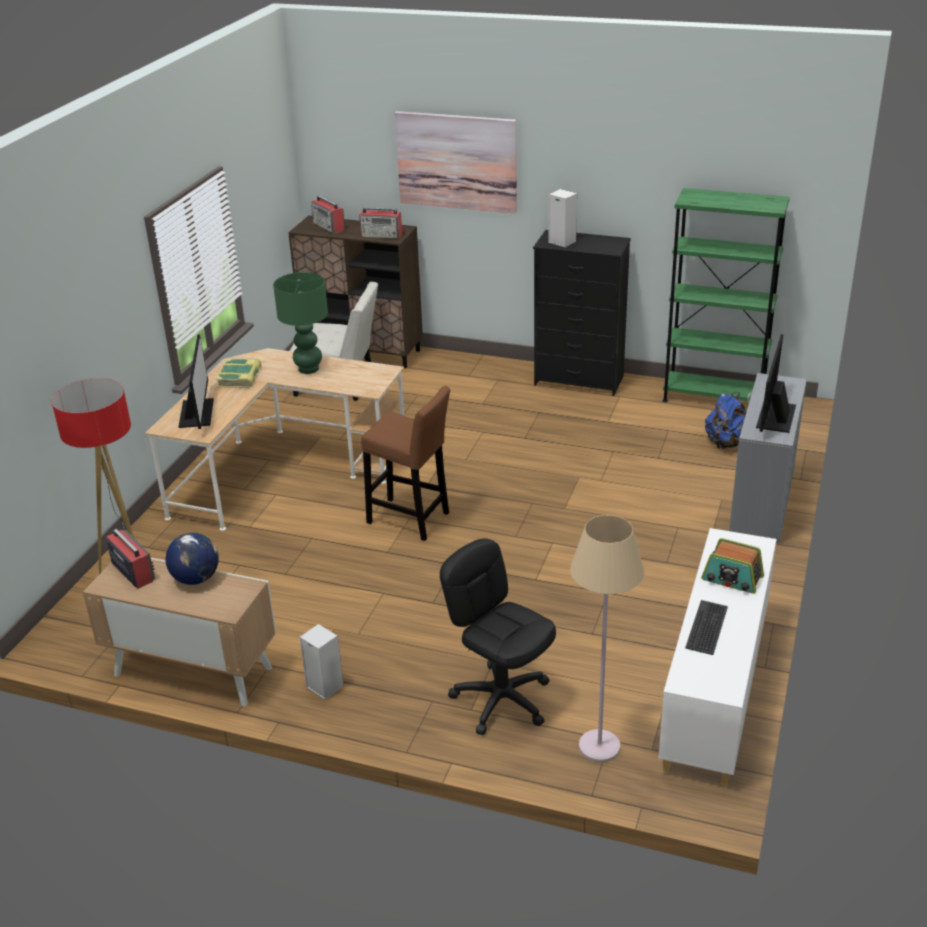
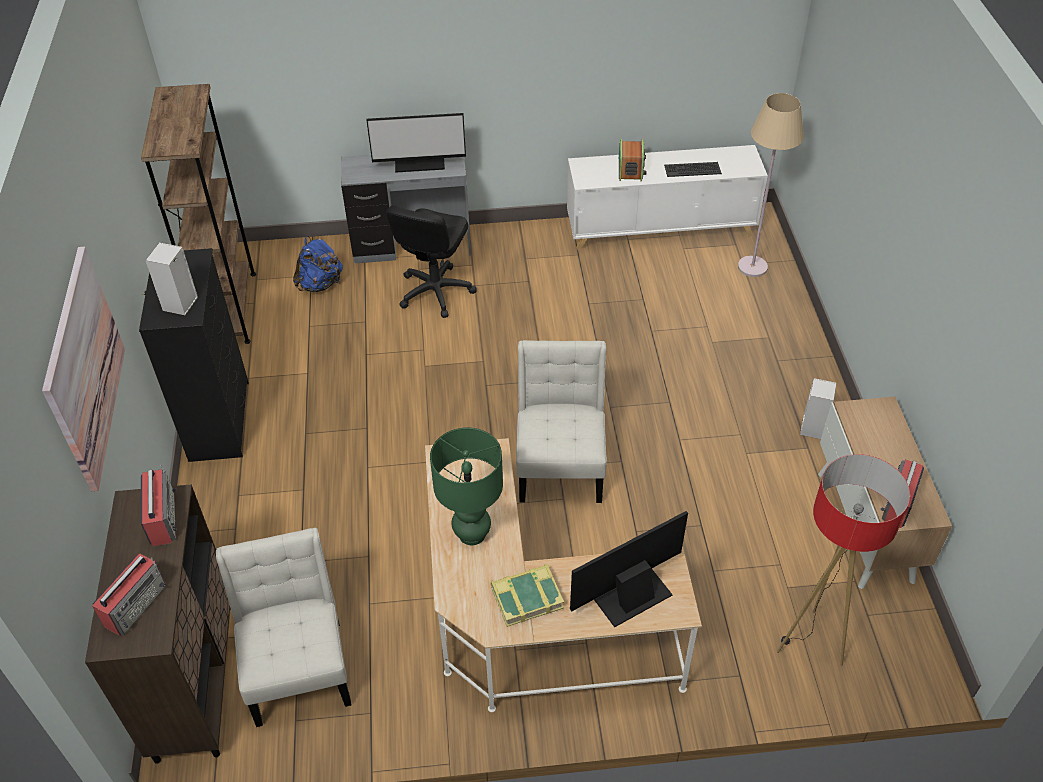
camera: 115 degrees left, 15 degrees up
globe [165,533,219,585] -> none
brown stool [361,386,450,541] -> white chair [516,340,607,503]
black office chair [440,538,556,735] -> black office chair moved to [386,205,476,318]
green bookcase [662,188,790,402] -> brown bookcase [141,84,256,344]

